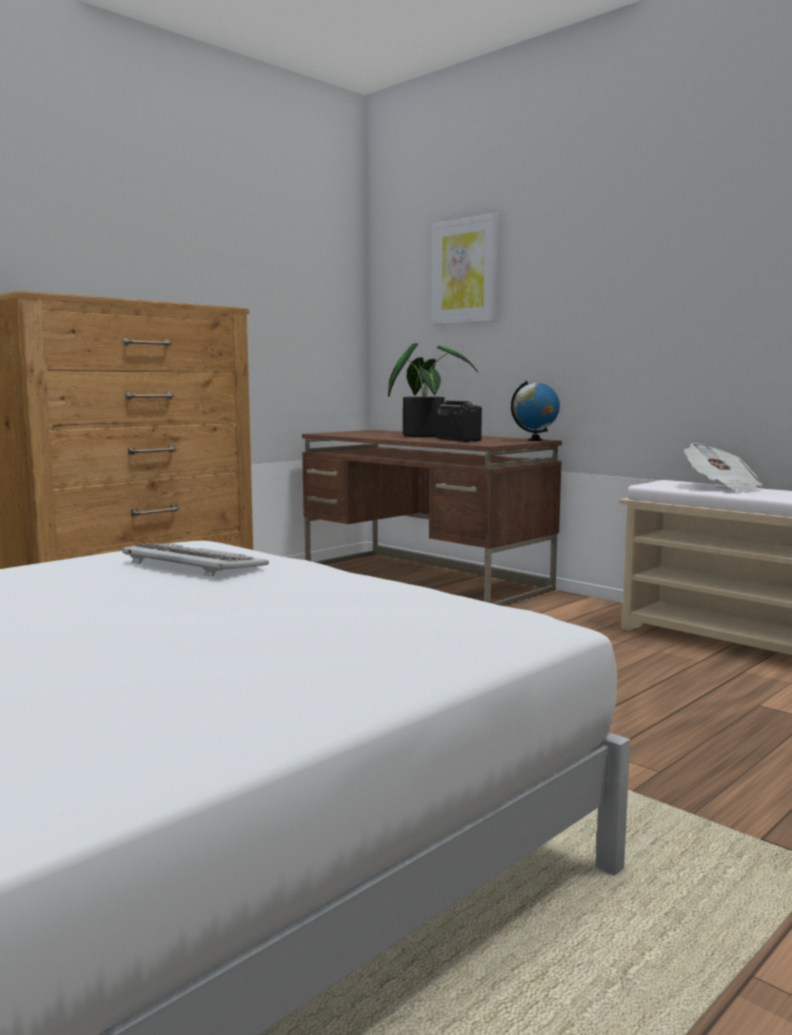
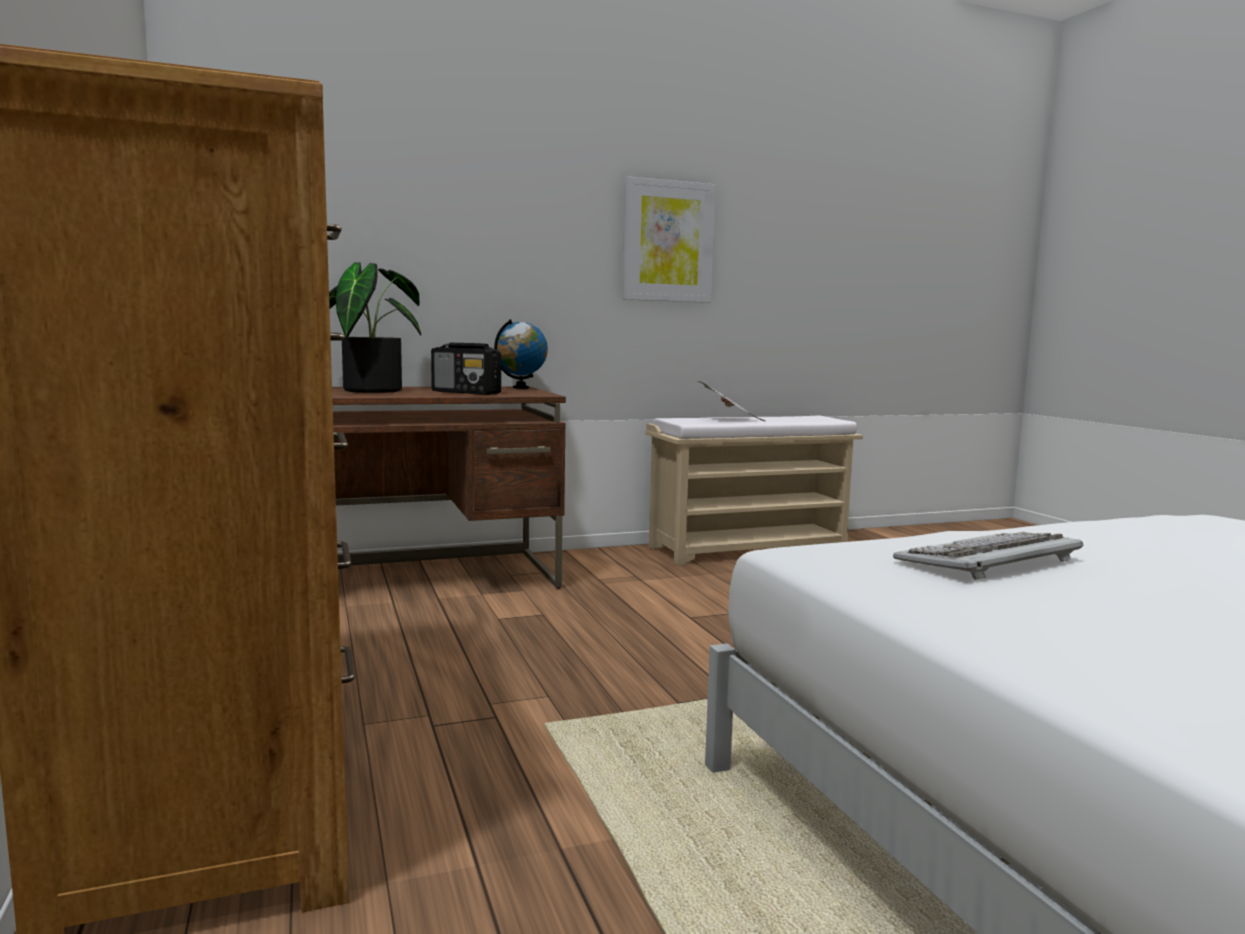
camera: 65 degrees left, 0 degrees up
picture [431,213,499,325] -> picture moved to [622,176,716,303]
radio [436,401,482,442] -> radio turned 150 degrees counterclockwise [431,343,501,395]

